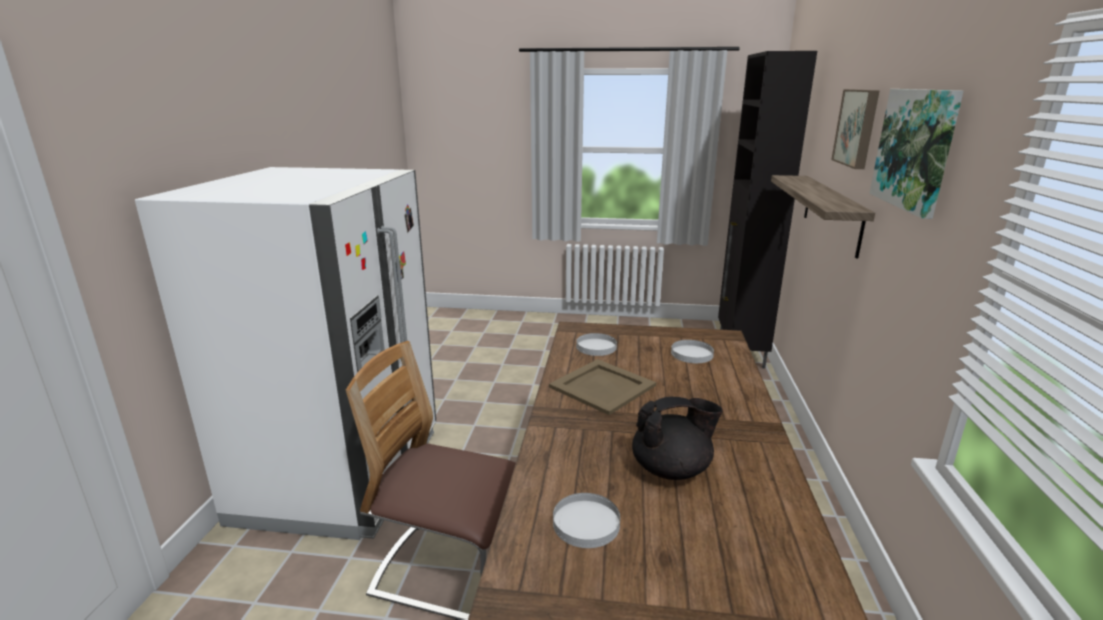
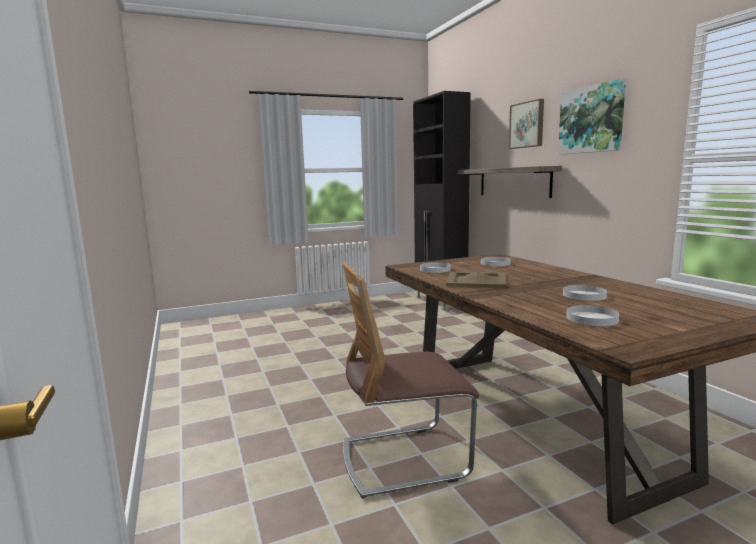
camera: 30 degrees left, 10 degrees down
white fridge [135,167,436,540] -> none
black teapot [632,397,723,480] -> white plate [563,285,607,301]

